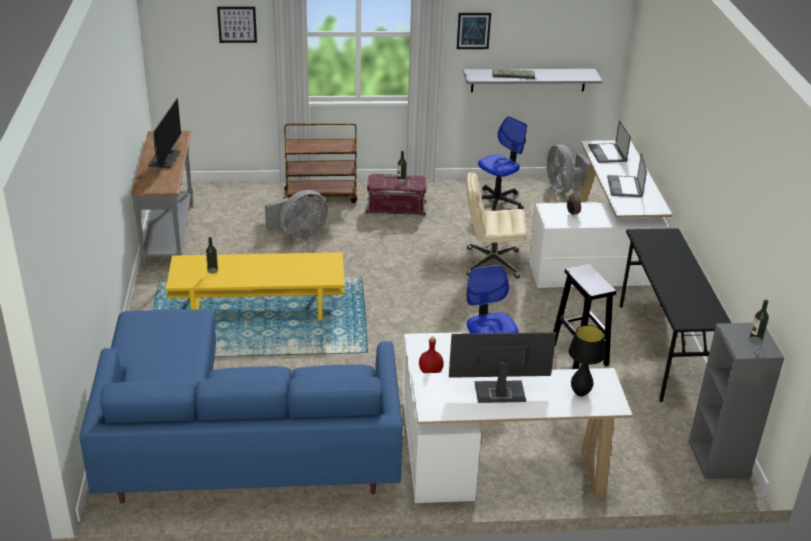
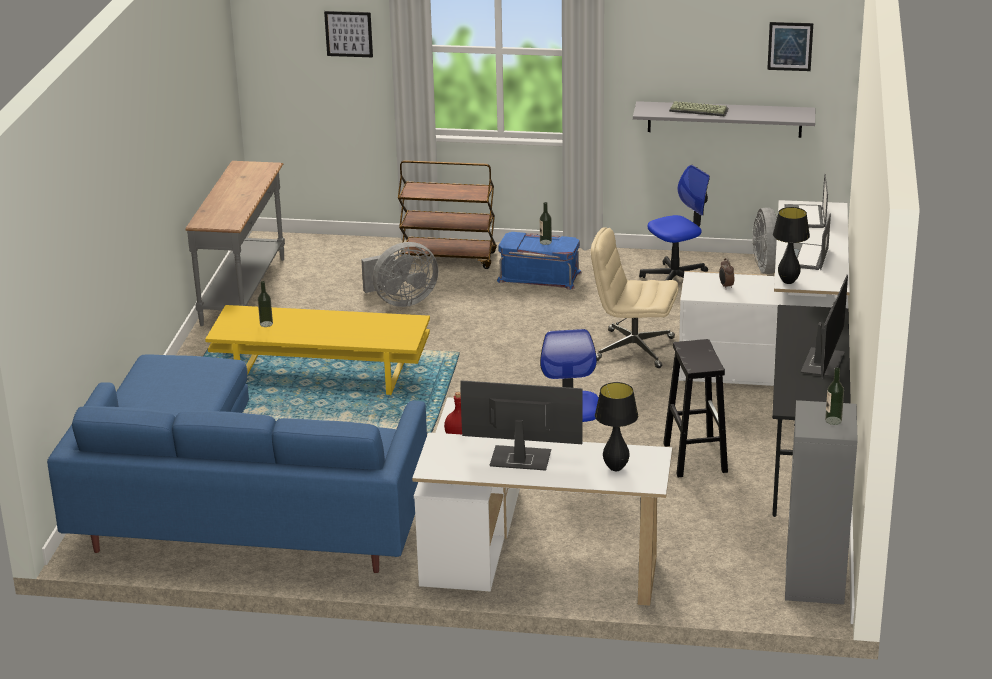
camera: 15 degrees right, 5 degrees down
monitor [148,98,181,168] -> monitor moved to [801,275,848,378]
red storage box [366,174,427,216] -> blue storage box [497,232,582,290]
picture [457,13,491,49] -> picture moved to [767,22,813,71]
none -> black table lamp [773,207,810,284]

